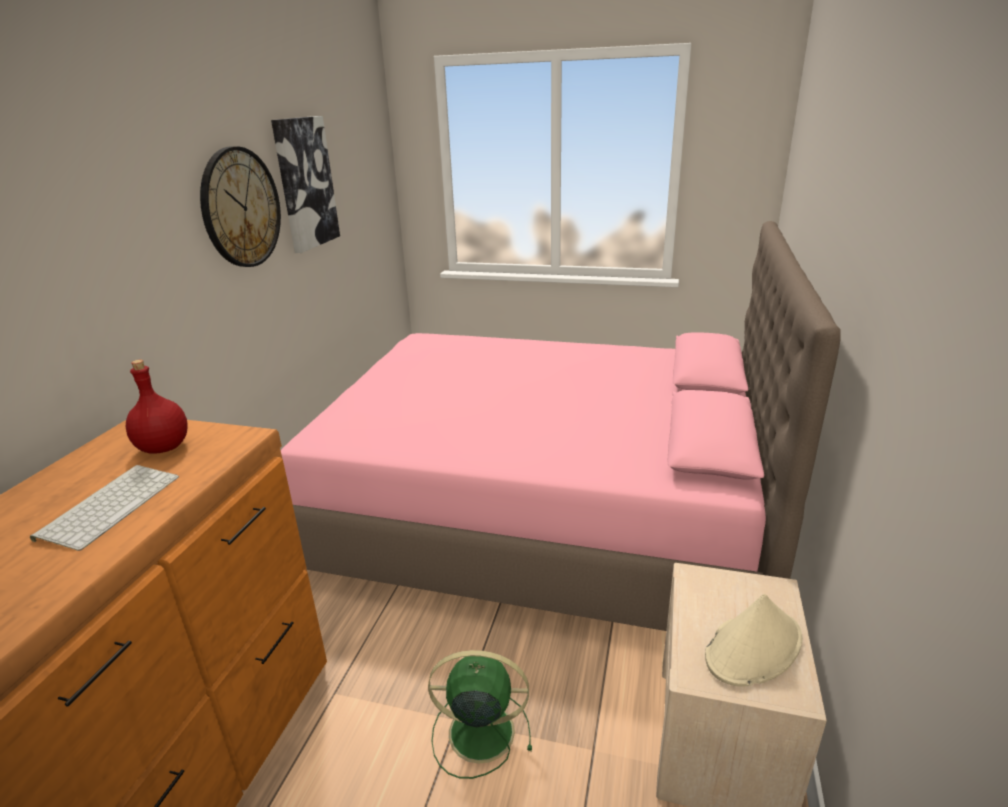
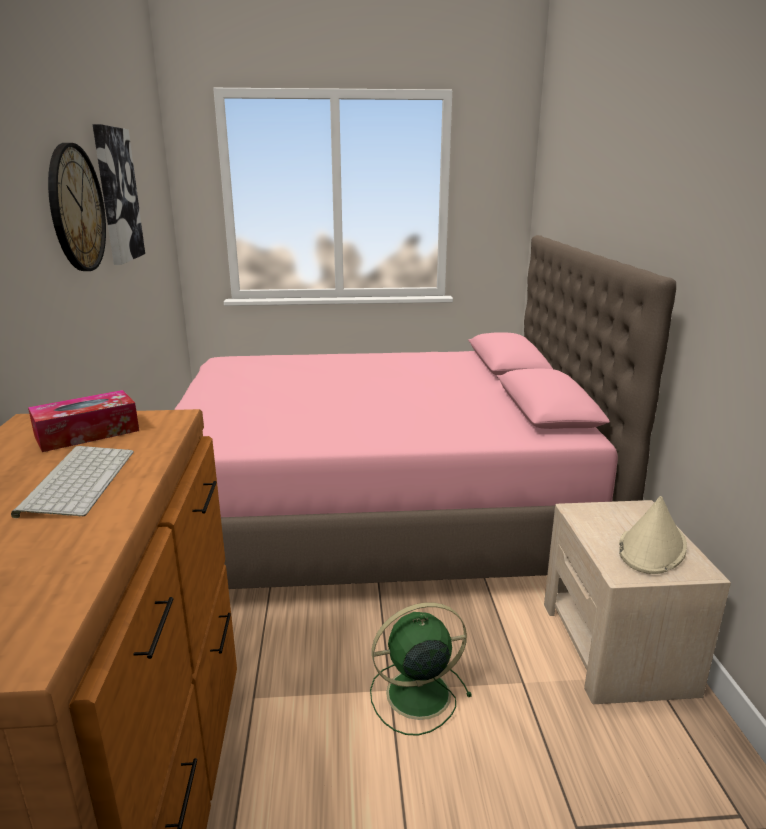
camera: 20 degrees left, 5 degrees down
red bottle [126,360,188,454] -> tissue box [28,390,139,452]

